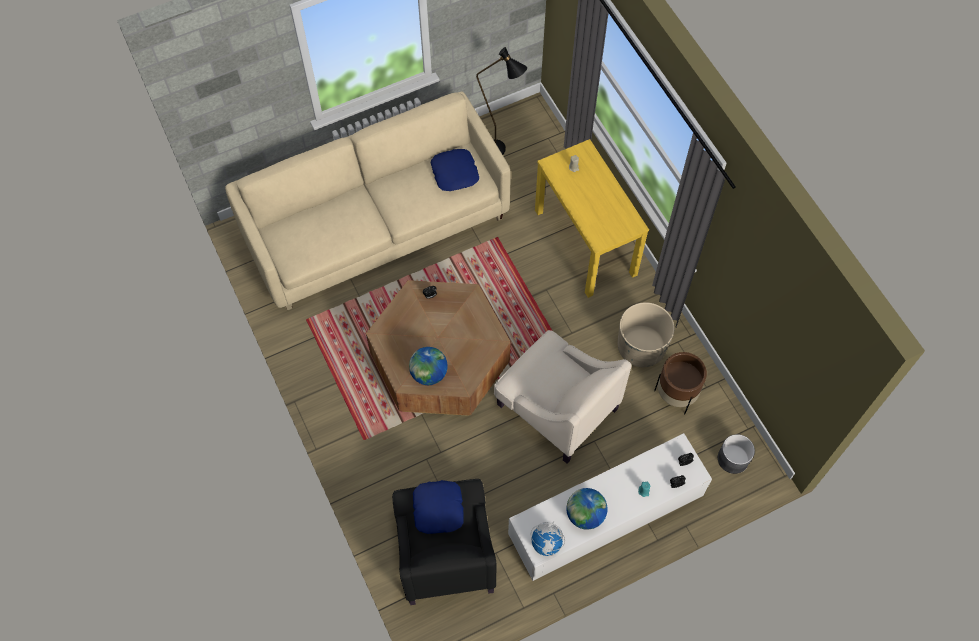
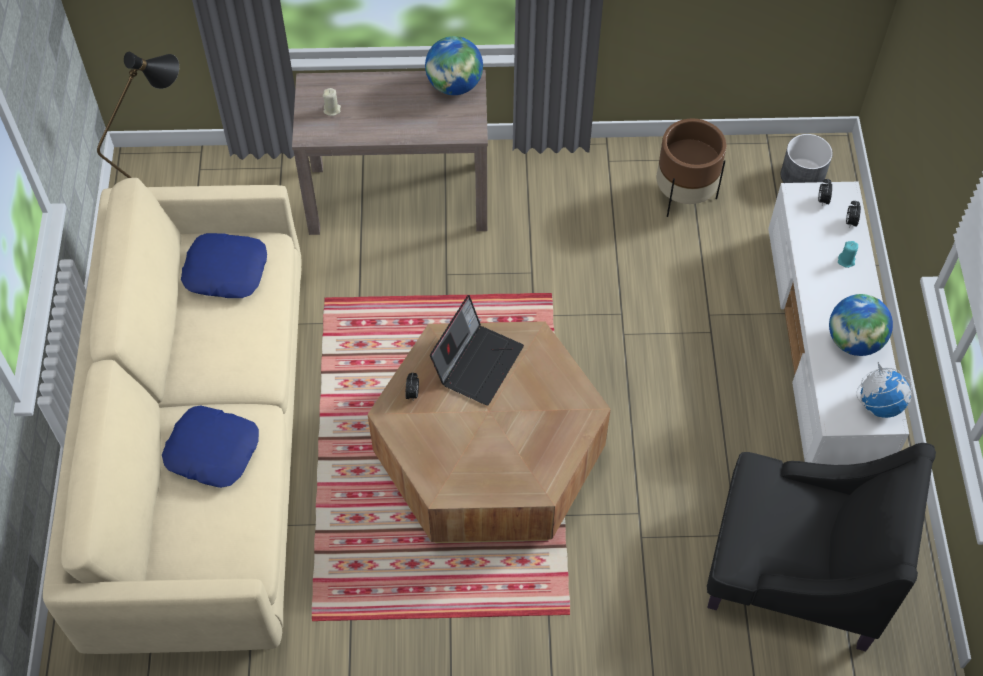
camera: 65 degrees left, 5 degrees down
globe [409,347,448,385] -> globe moved to [425,36,483,95]
blue pillow [413,480,464,534] -> blue pillow moved to [162,405,259,488]
beige armchair [494,330,632,464] -> none
yellow console table [535,139,649,298] -> brown console table [292,70,488,235]
beige planter [618,302,674,367] -> none
none -> laptop [430,295,524,406]

